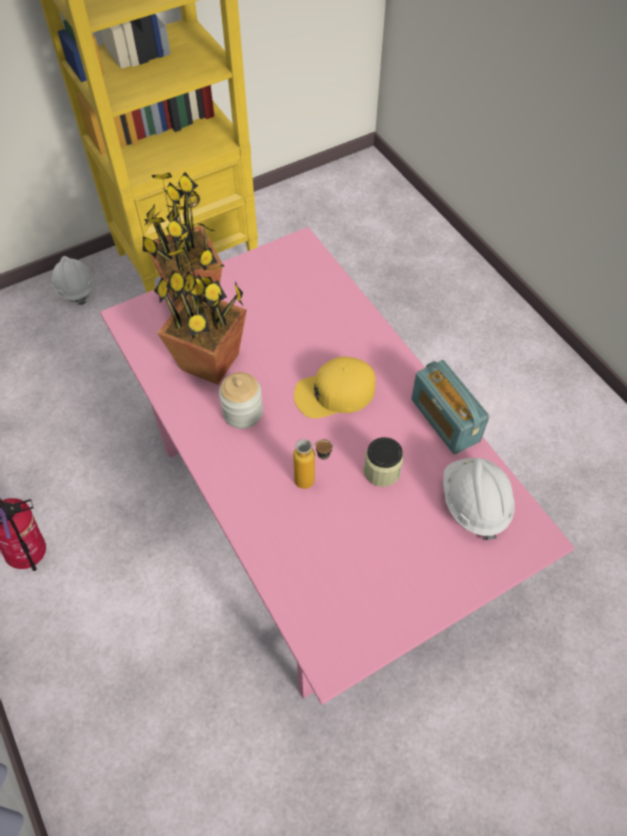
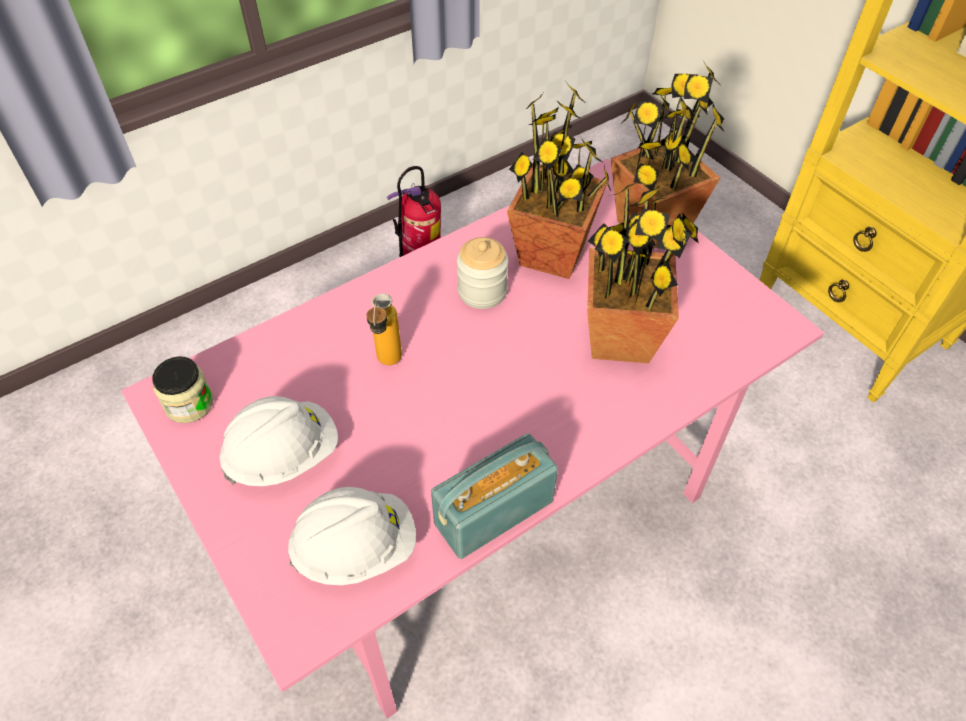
camera: 85 degrees right, 5 degrees down
white hard hat [52,256,94,305] -> white hard hat moved to [220,396,338,486]
yellow cap [294,357,376,418] -> none
jar [364,437,403,487] -> jar moved to [152,356,213,423]
none -> potted plant [587,178,699,363]

